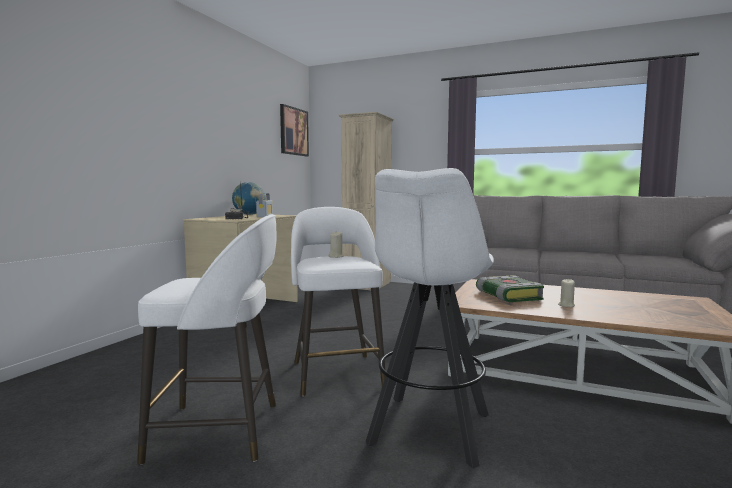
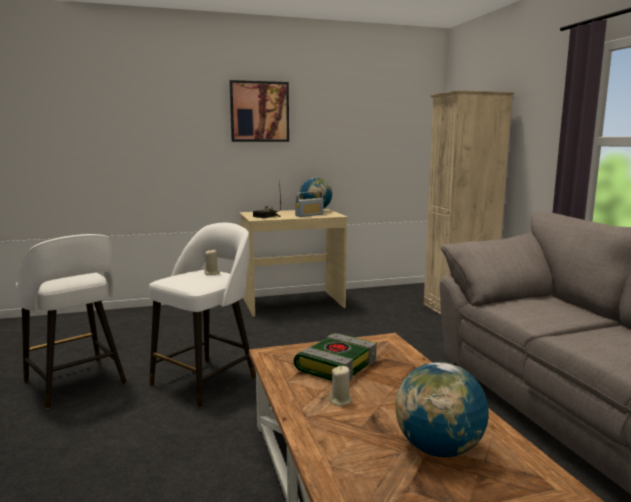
camera: 50 degrees right, 5 degrees up
picture [280,104,309,156] -> picture moved to [229,80,289,142]
white stool [366,168,494,468] -> none
none -> globe [395,362,489,457]

